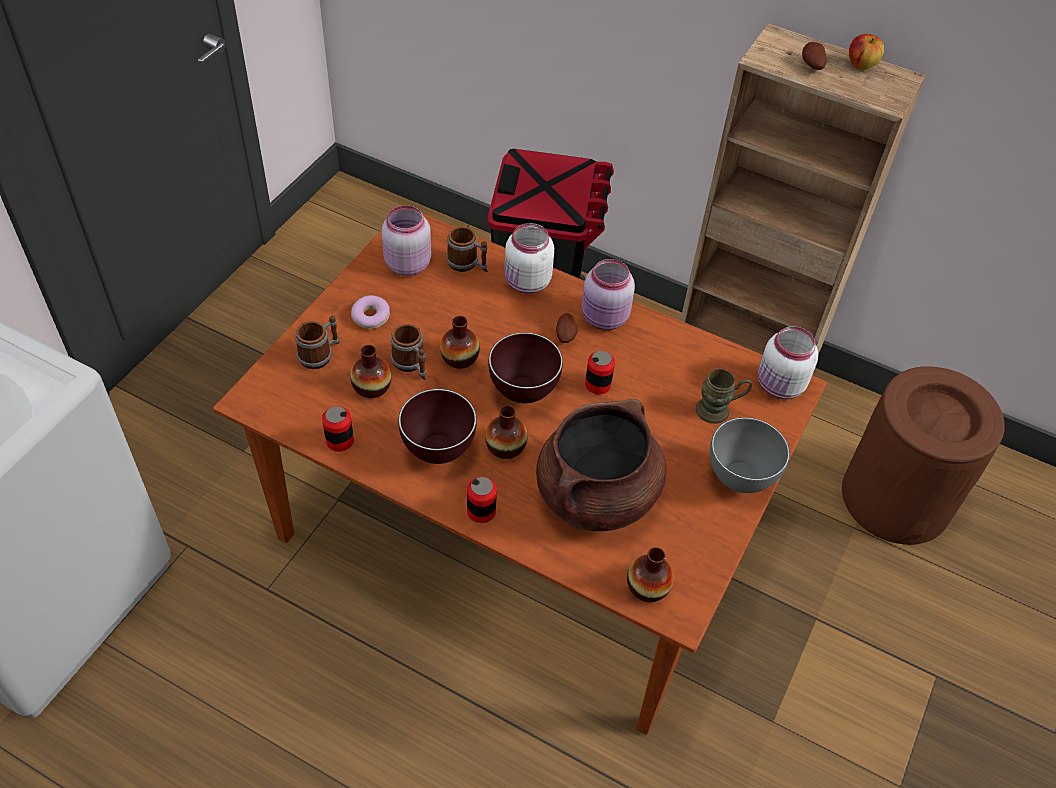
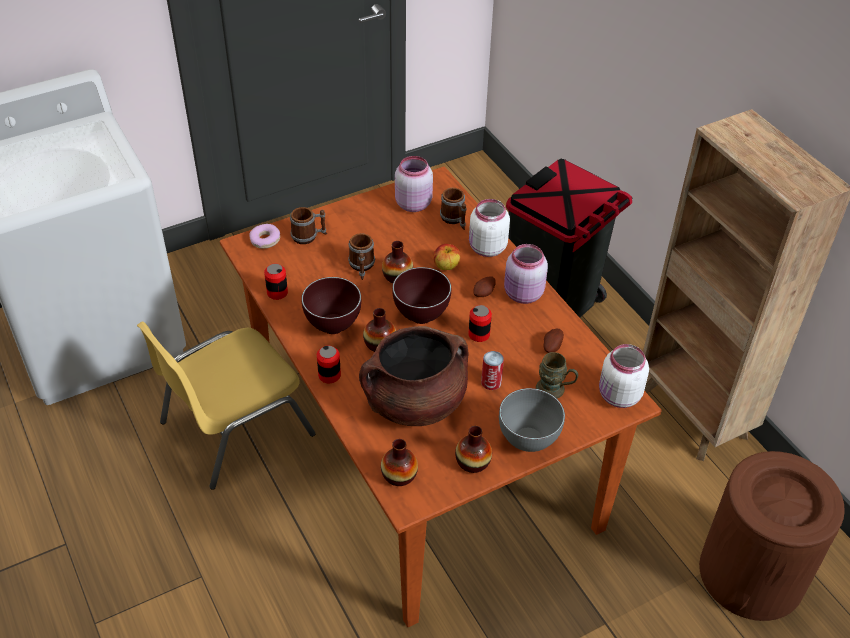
camera: 35 degrees right, 5 degrees down
vase [350,345,391,398] -> vase moved to [455,426,492,473]
donut [351,295,390,329] -> donut moved to [249,224,280,249]
potato [802,42,826,70] -> potato moved to [544,329,564,353]
apple [849,34,884,70] -> apple moved to [433,244,460,270]
none -> yellow chair [137,322,316,490]
none -> can [481,351,504,390]

